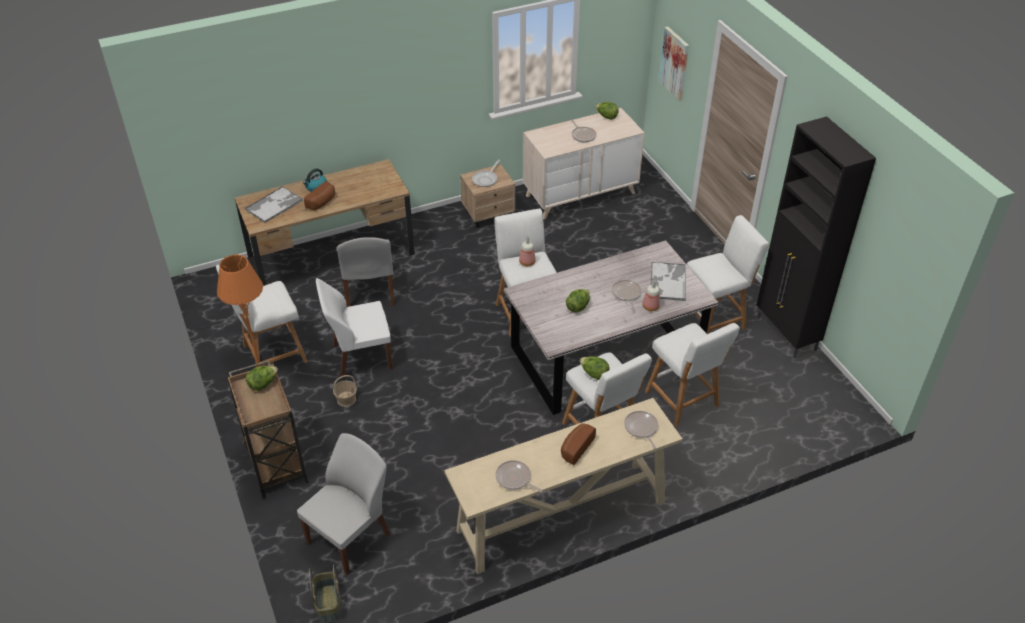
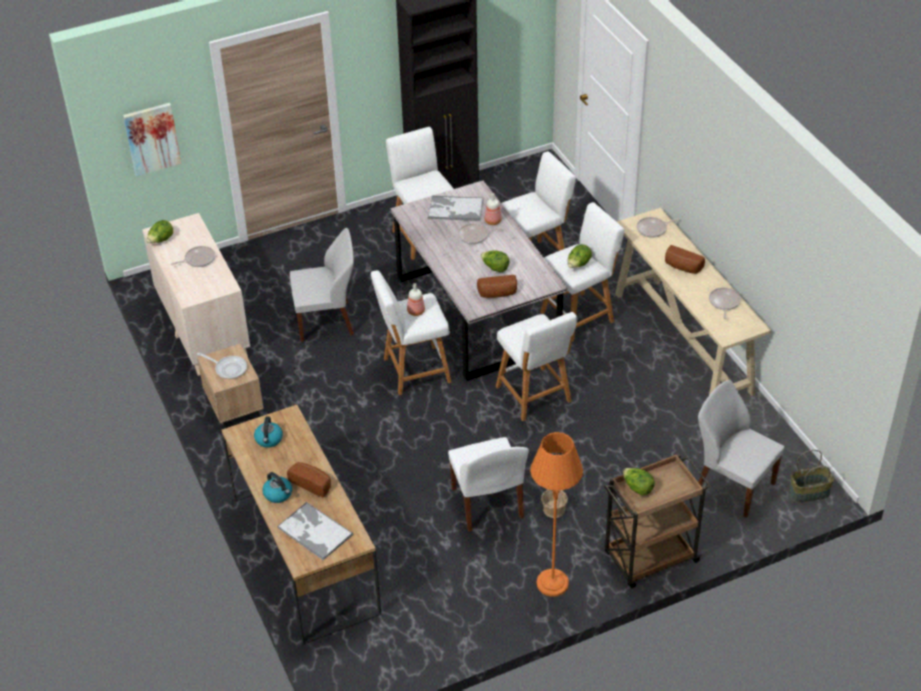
camera: 90 degrees left, 0 degrees up
white stool [216,264,308,367] -> white stool moved to [496,312,577,421]
white chair [337,237,395,307] -> white chair moved to [290,228,354,342]
frying pan [496,460,542,492] -> frying pan turned 150 degrees clockwise [709,288,741,319]
none -> kettle [254,416,283,448]
none -> bread [477,275,517,298]

